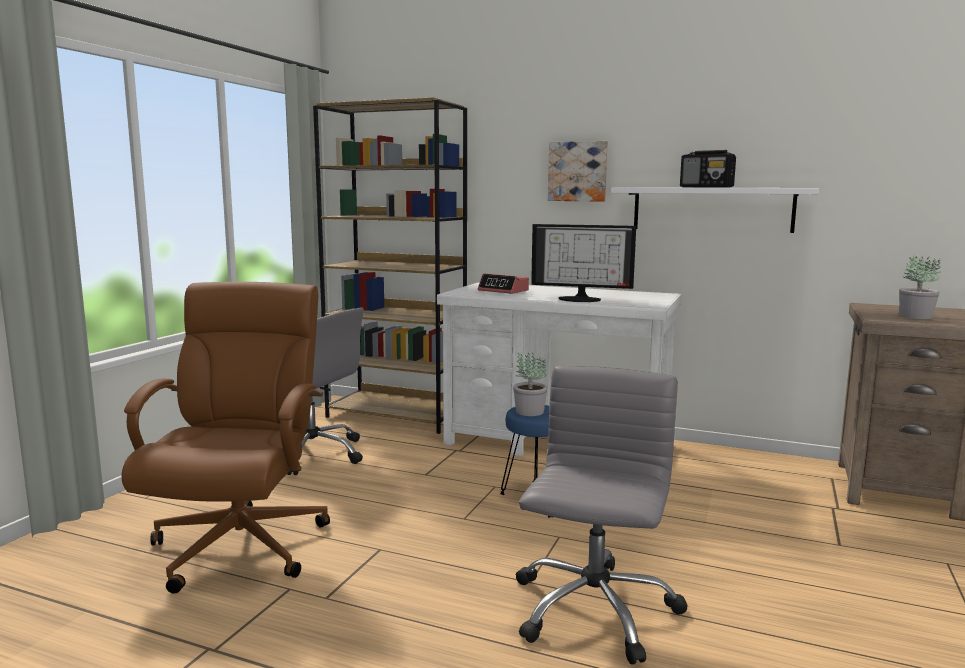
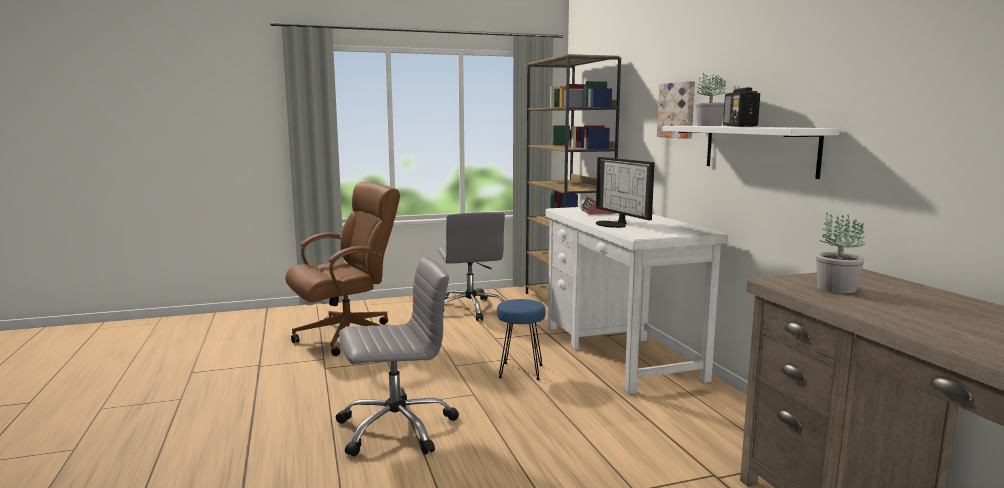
camera: 50 degrees right, 0 degrees up
potted plant [513,352,548,416] -> potted plant moved to [696,73,726,126]

